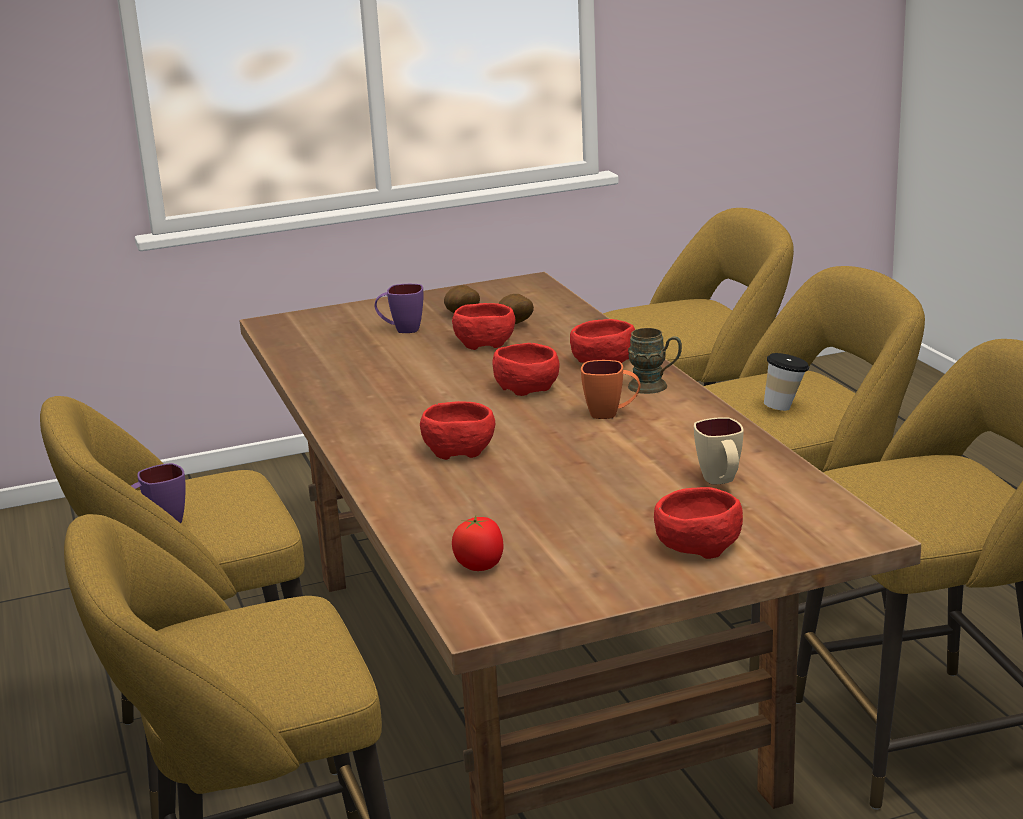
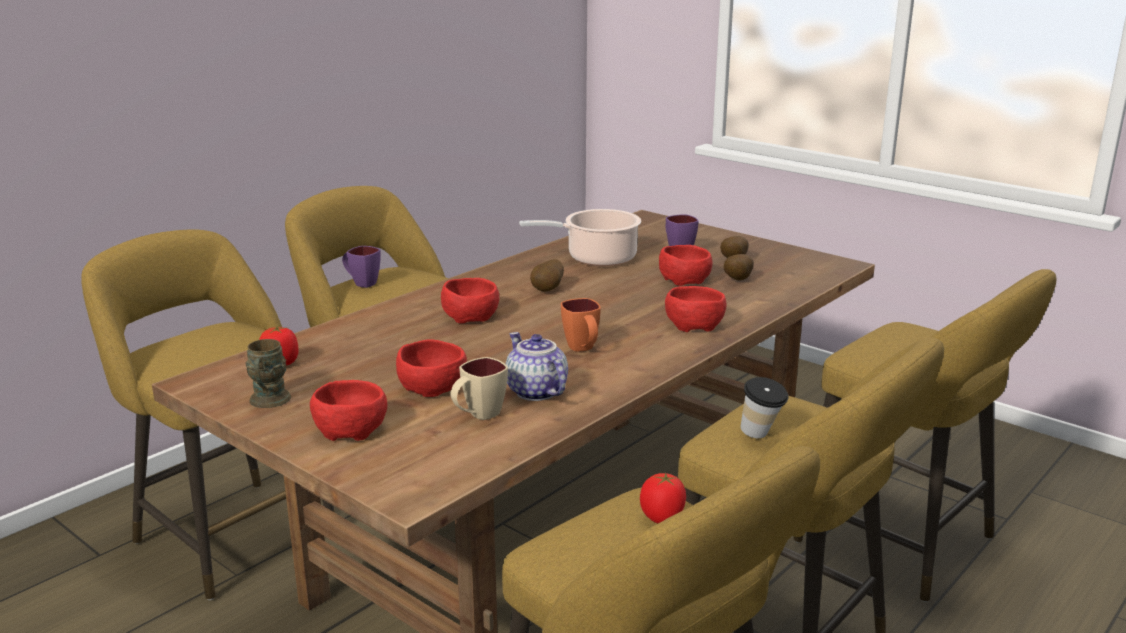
camera: 60 degrees right, 0 degrees up
red bowl [492,343,559,396] -> red bowl moved to [396,339,467,397]
brown mug [628,328,682,394] -> brown mug moved to [245,339,291,408]
none -> teapot [506,332,568,401]
none -> cooking pot [519,209,641,266]
none -> potato [530,259,564,291]
none -> tomato [640,473,686,523]

